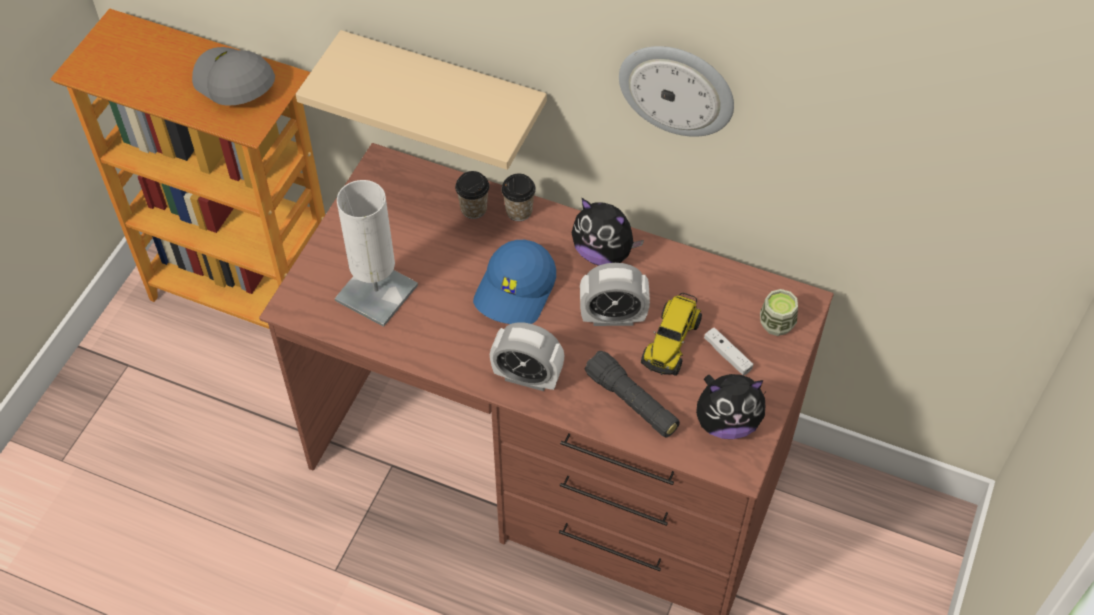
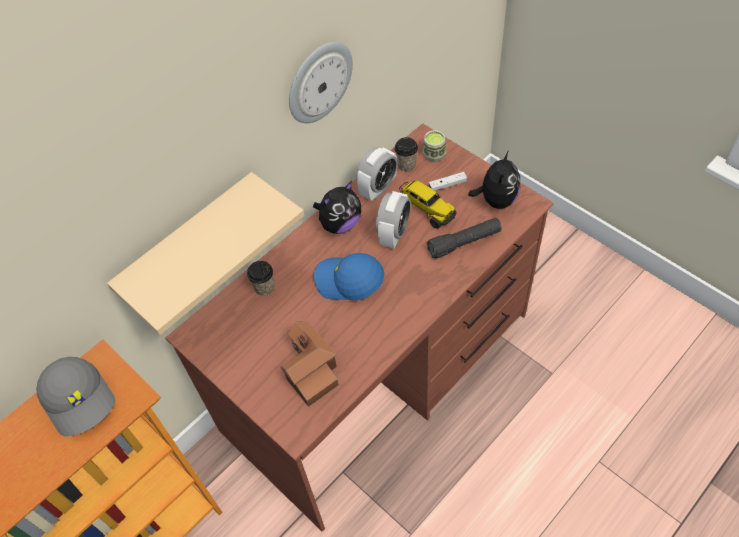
camera: 65 degrees left, 0 degrees up
grey cap [192,47,275,106] -> grey cap turned 105 degrees counterclockwise [36,357,115,437]
white table lamp [335,180,418,327] -> toy house [281,321,339,407]
blue cap [473,240,556,324] -> blue cap turned 150 degrees clockwise [314,253,384,300]
alarm clock [490,322,564,391] -> alarm clock moved to [356,147,398,201]
cup [501,173,536,221] -> cup moved to [394,137,418,171]

